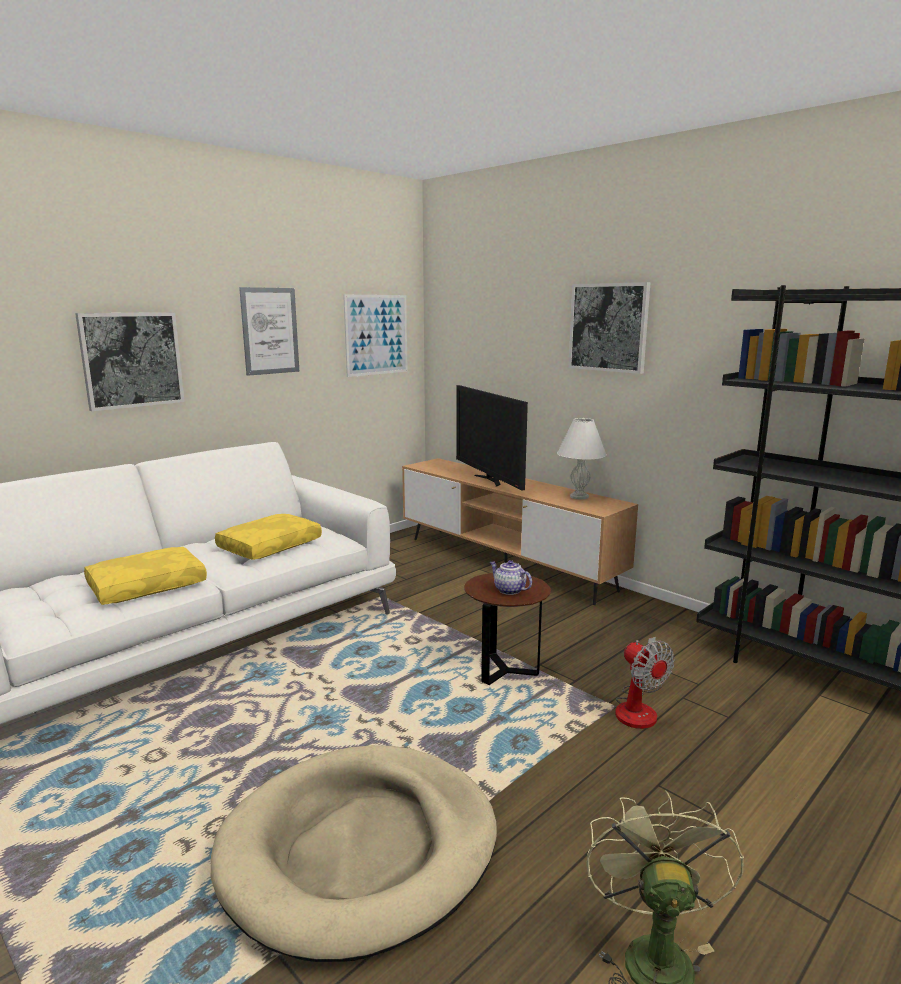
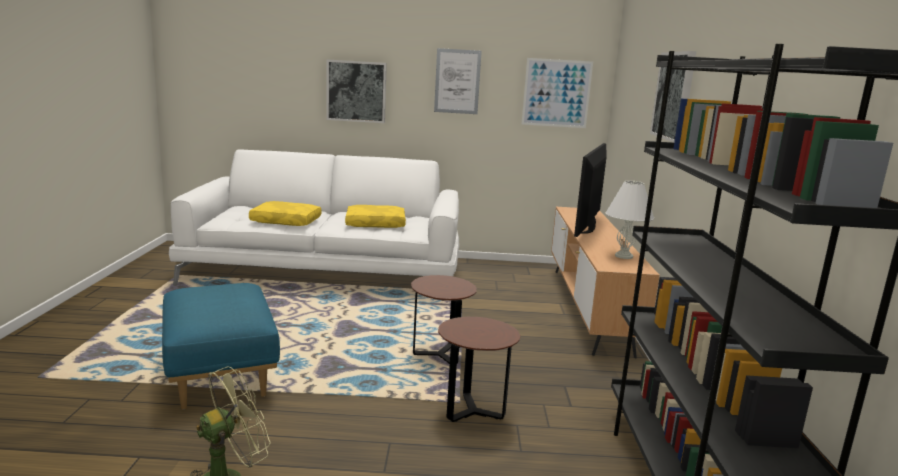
camera: 45 degrees right, 0 degrees up
beige dog bed [211,745,497,962] -> blue ottoman [162,283,280,409]
teapot [490,560,532,595] -> none
fan [615,637,675,729] -> brown side table [438,317,520,422]

